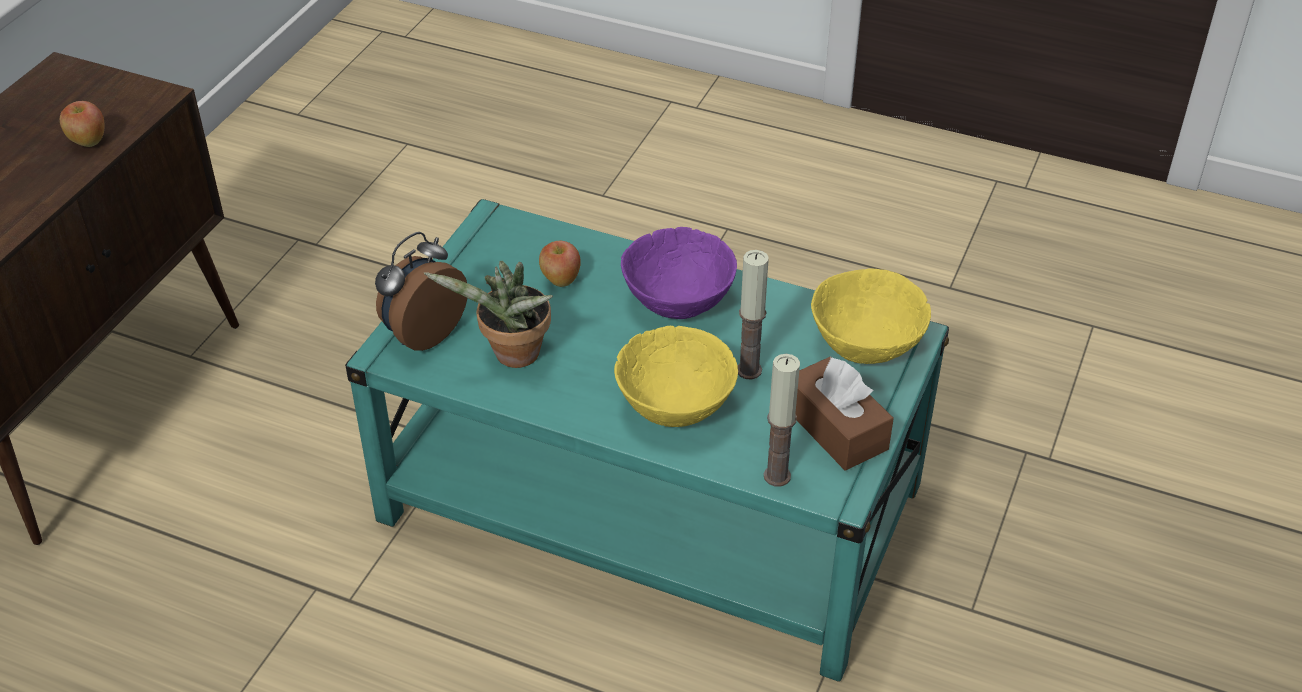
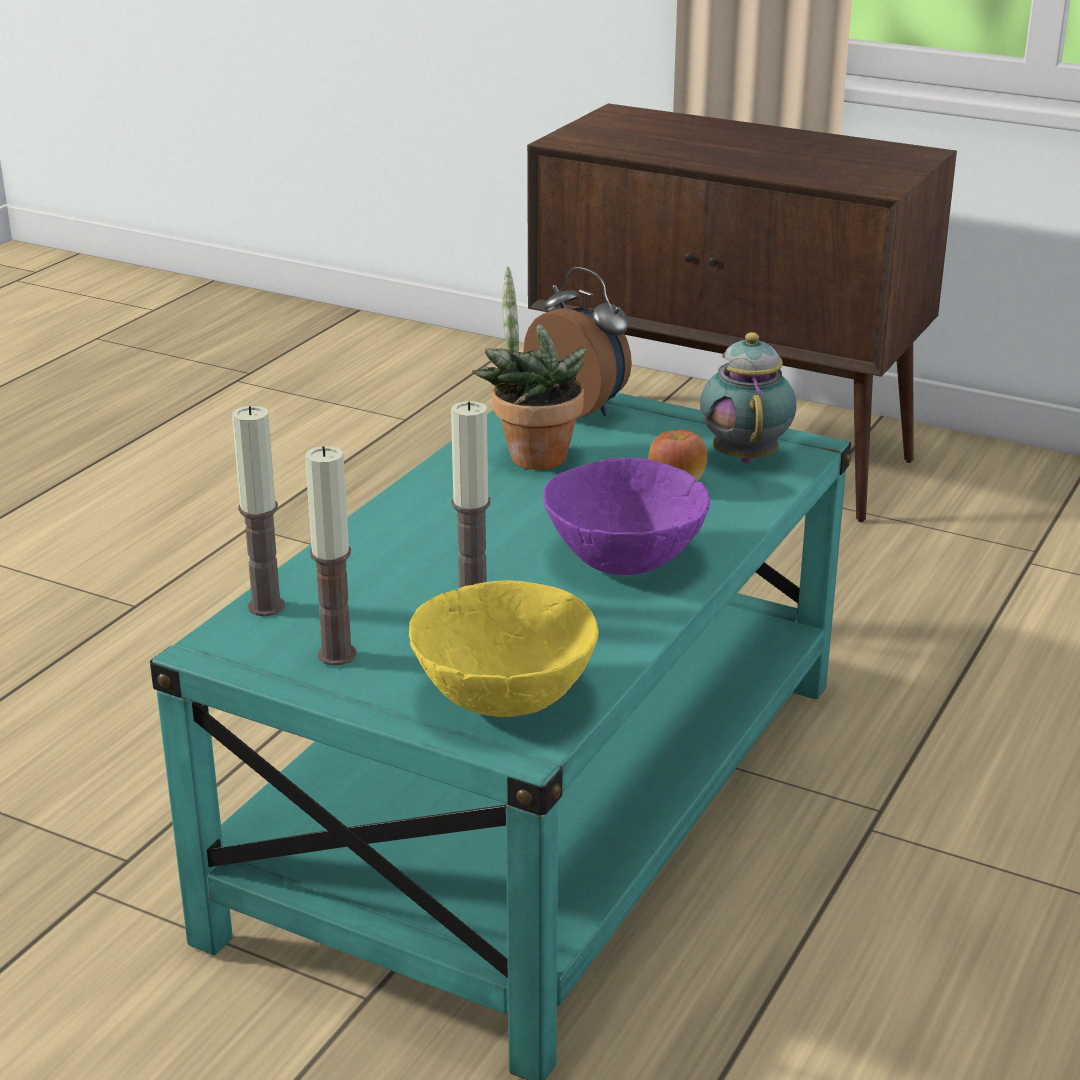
camera: 95 degrees right, 15 degrees down
apple [60,101,105,147] -> none
yellow bowl [614,326,738,427] -> none
brown tissue box [795,356,894,471] -> candle [305,446,356,666]
none -> teapot [700,332,797,463]

